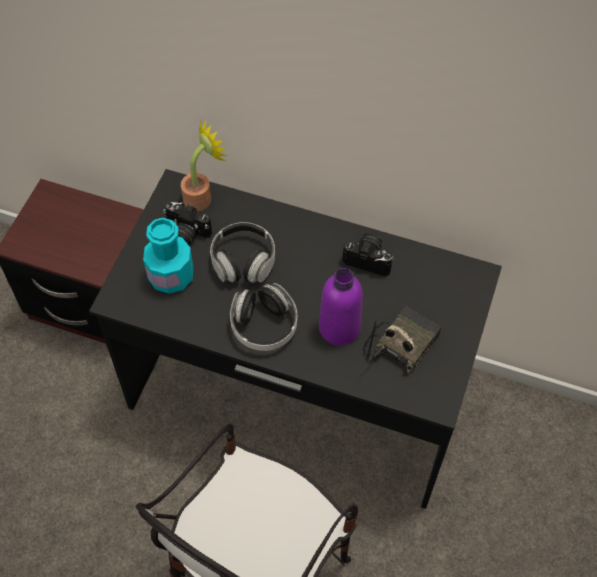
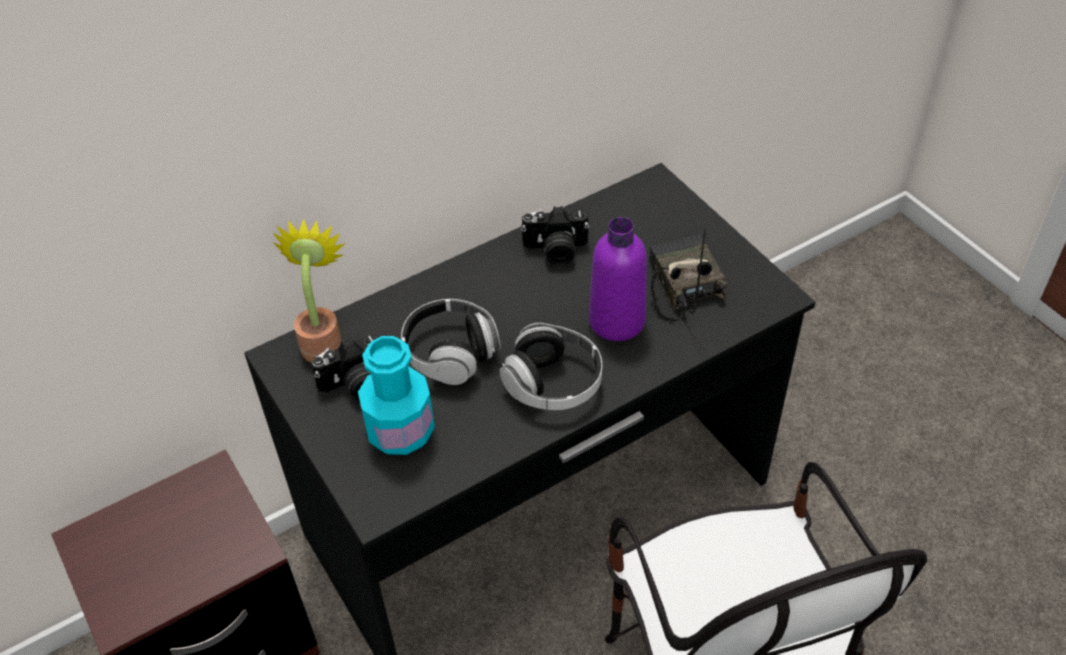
camera: 50 degrees left, 10 degrees down
camera [342,233,394,276] -> camera turned 150 degrees counterclockwise [521,206,589,265]

